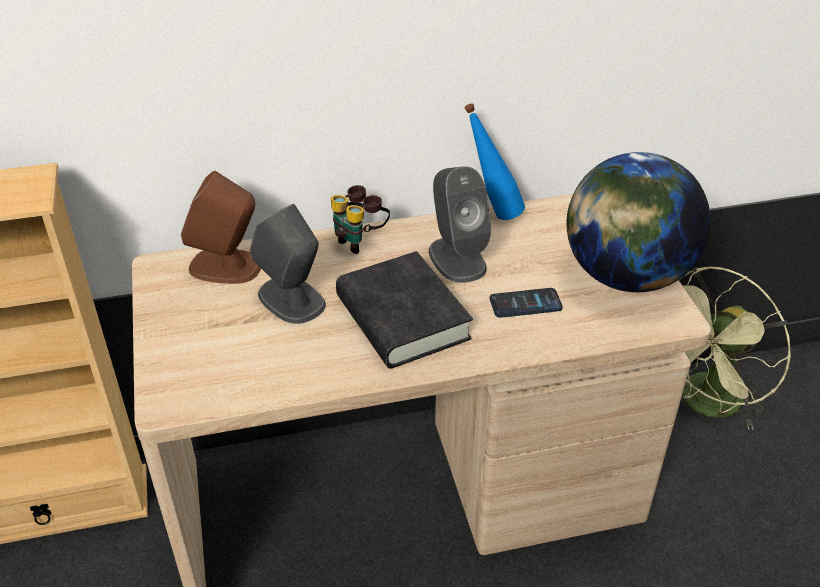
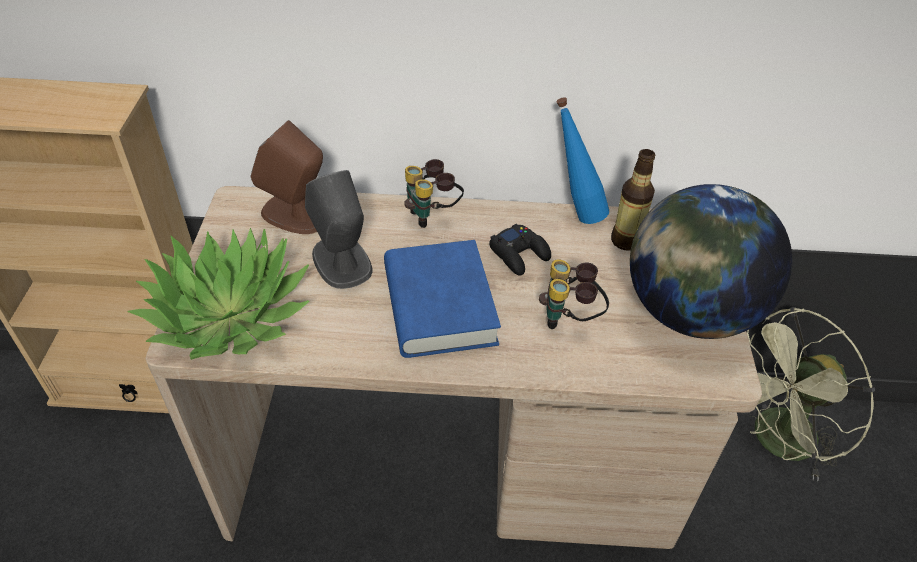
camera: 15 degrees right, 5 degrees up
black book [336,251,473,368] -> blue book [384,240,501,358]
grey speaker [429,166,491,283] -> black game controller [489,224,551,276]
phone [490,288,563,318] -> binoculars [539,259,609,329]
none -> potted plant [128,228,310,360]
none -> bottle [611,149,655,251]

